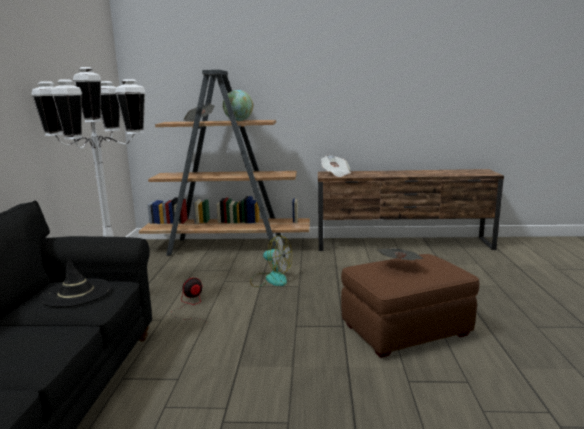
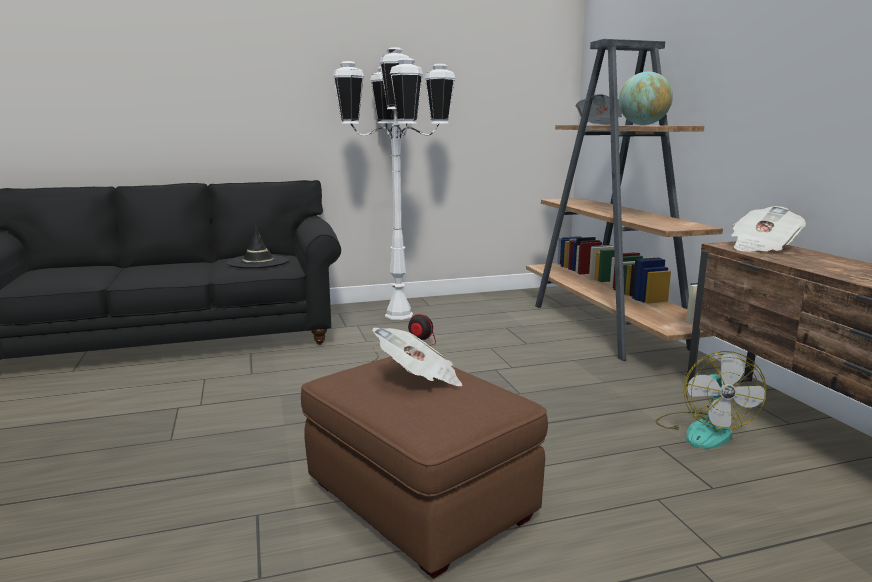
camera: 70 degrees right, 0 degrees up
fan [250,235,292,287] -> fan moved to [655,351,767,449]

